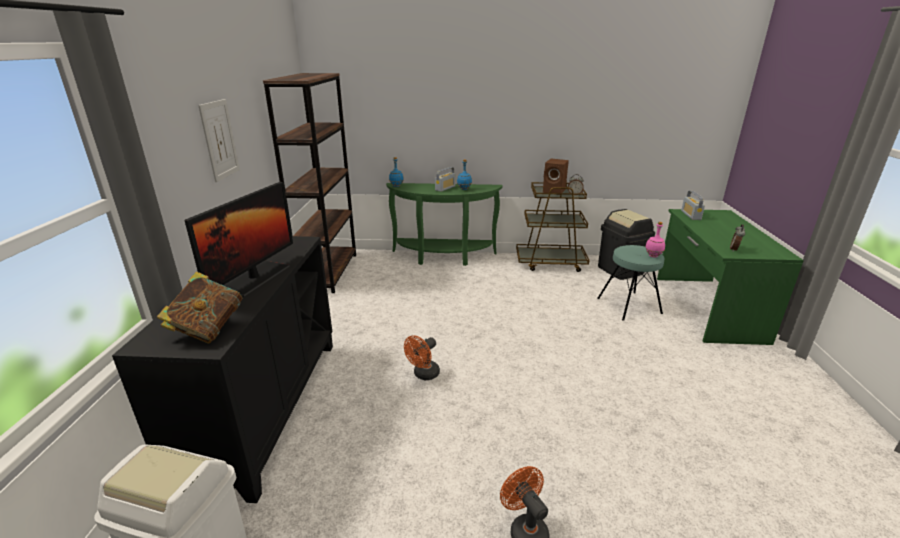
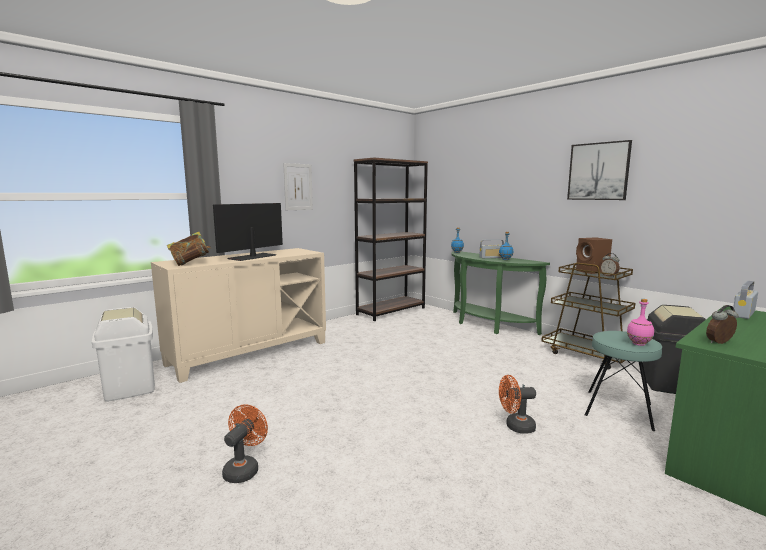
camera: 45 degrees right, 15 degrees down
black cabinet [112,236,333,503] -> beige cabinet [151,248,326,383]
monitor [184,182,293,297] -> monitor turned 150 degrees clockwise [213,203,283,261]
orange fan [404,335,440,380] -> orange fan moved to [499,375,536,434]
none -> picture [567,140,632,200]

